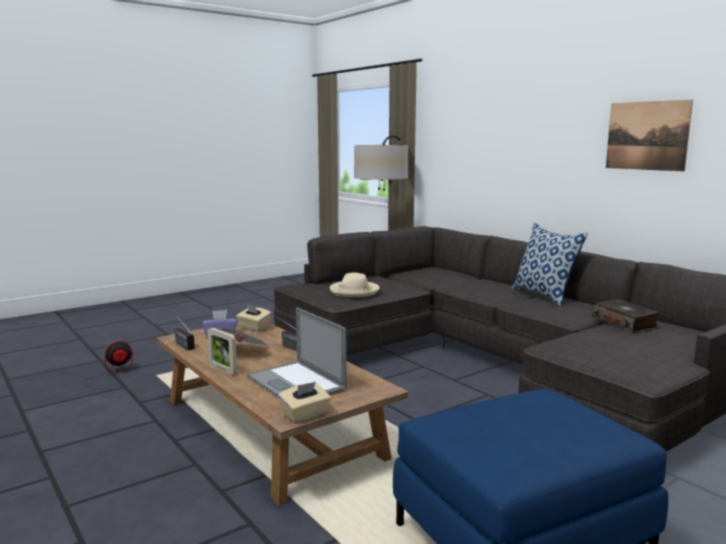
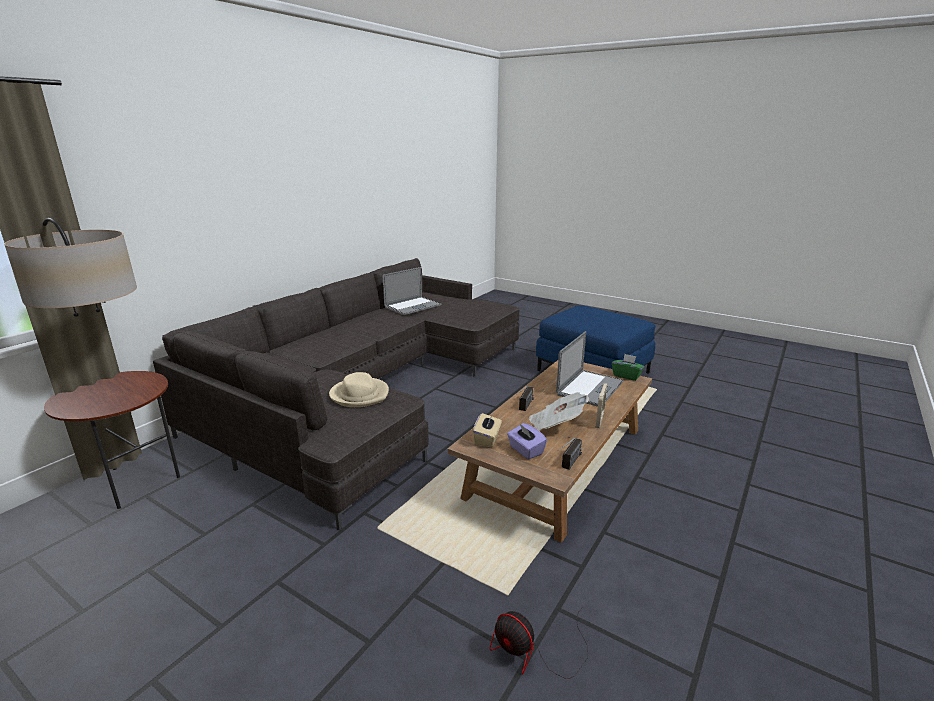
camera: 110 degrees left, 10 degrees up
beige tissue box [278,382,331,423] -> green tissue box [612,354,644,381]
pillow [512,223,588,306] -> none
book [592,299,660,333] -> laptop [383,267,442,315]
picture [606,100,693,171] -> none

